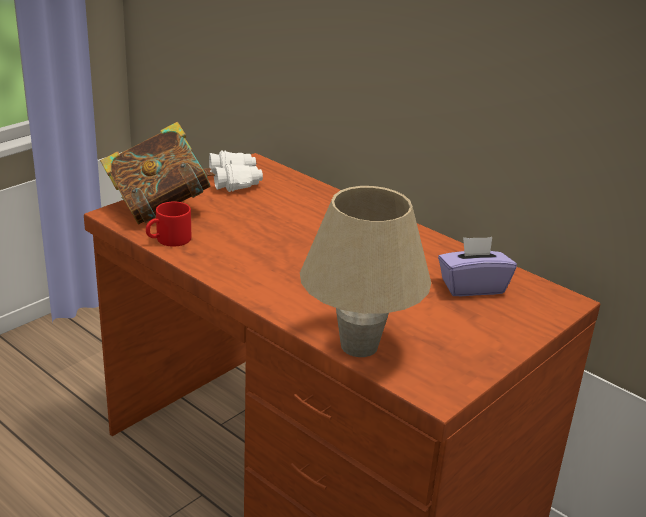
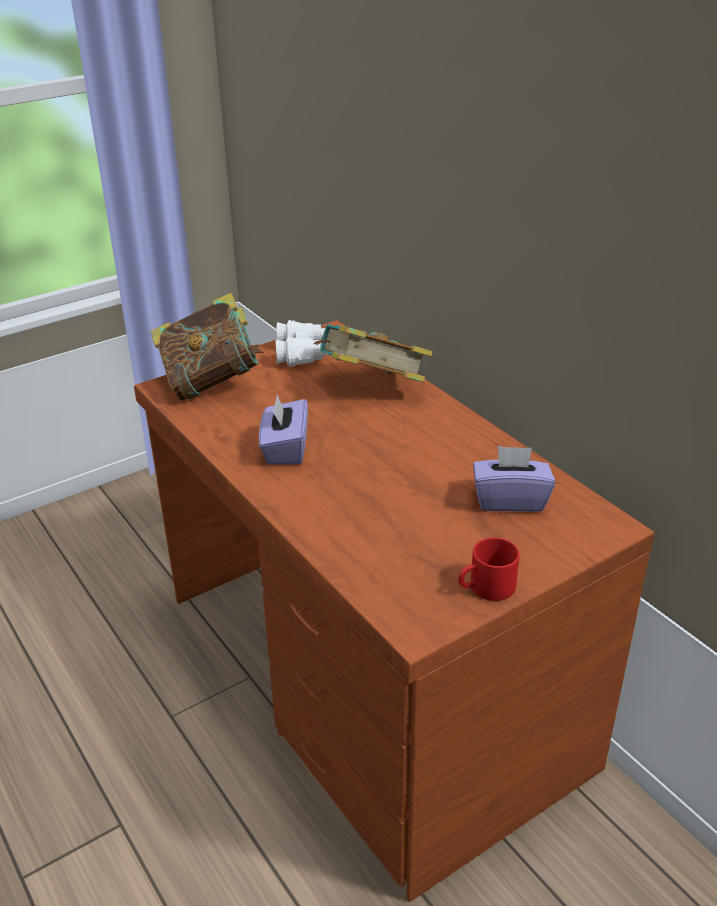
camera: 15 degrees right, 5 degrees up
red mug [146,202,191,247] -> red mug moved to [458,538,519,601]
beige table lamp [300,186,431,357] -> none
none -> purple tissue box [259,395,308,465]
none -> book [314,324,433,382]

